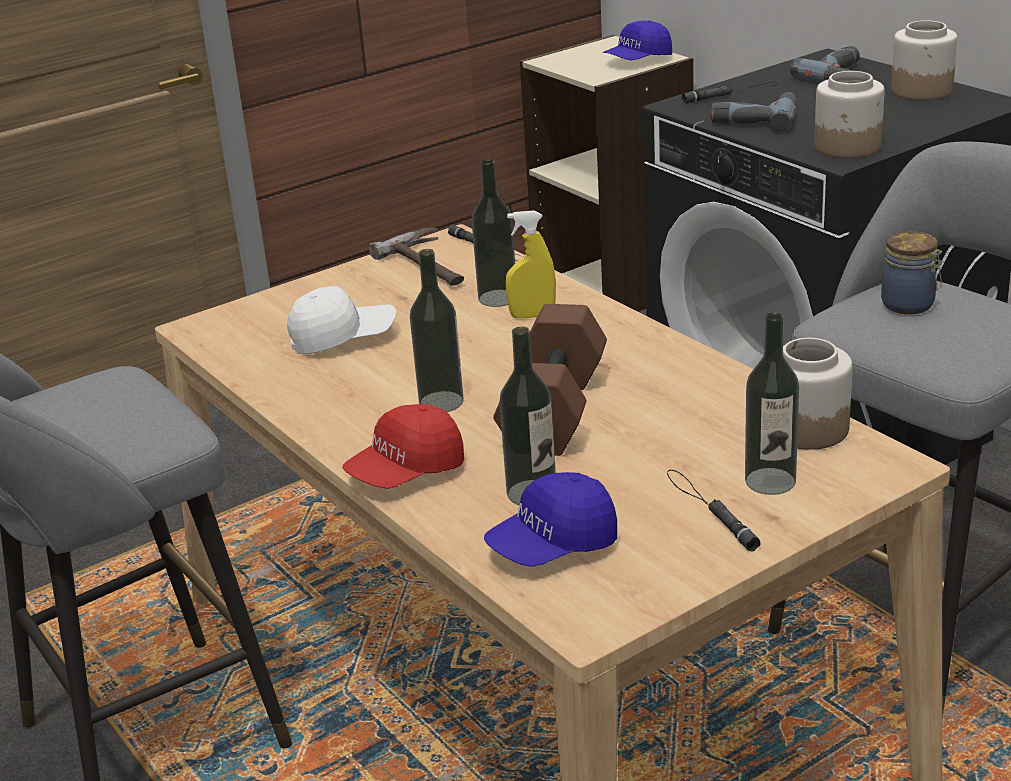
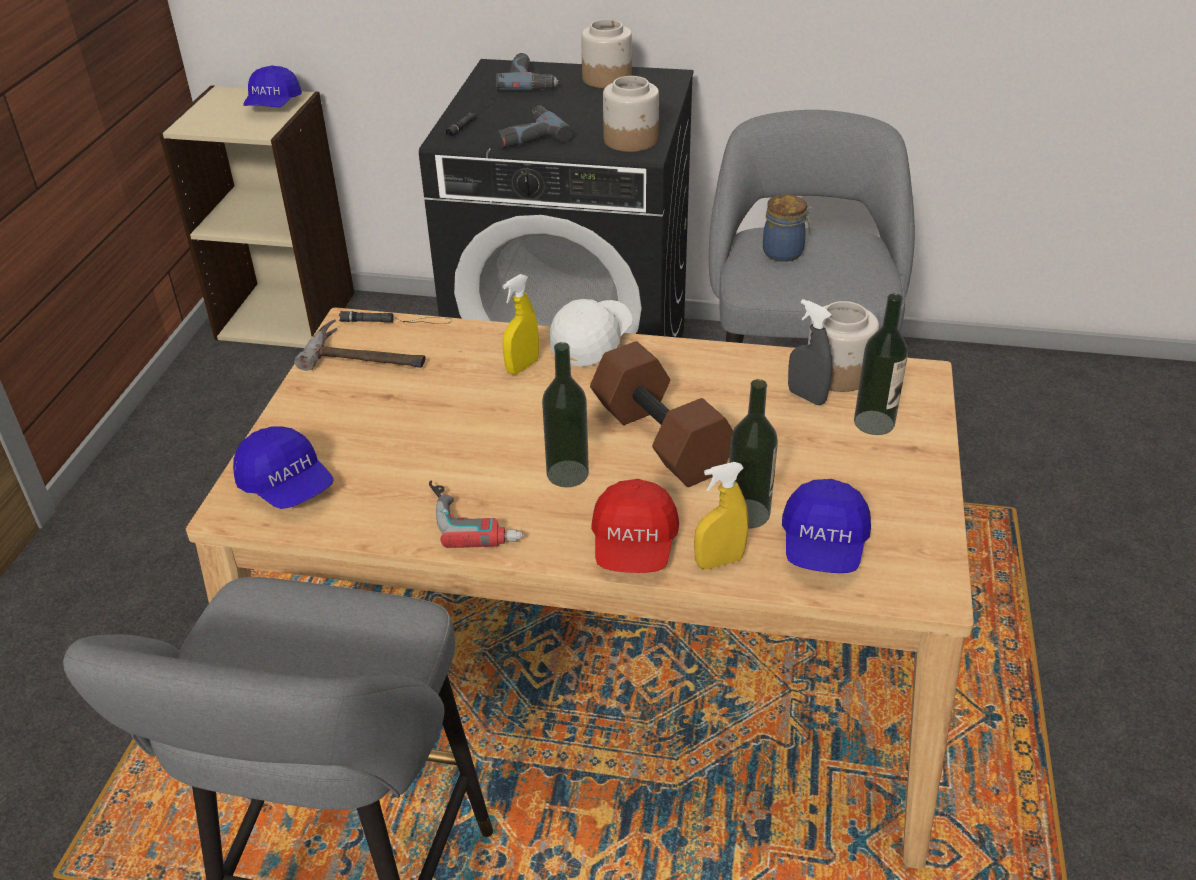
camera: 45 degrees left, 10 degrees up
white cap [287,286,396,354] -> white cap moved to [549,299,633,367]
bottle [472,159,515,307] -> none
black flashlight [667,470,761,552] -> none
none -> blue cap [233,426,334,509]
none -> power drill [429,480,524,548]
none -> yellow spray bottle [694,462,749,569]
none -> grey spray bottle [788,299,832,405]

